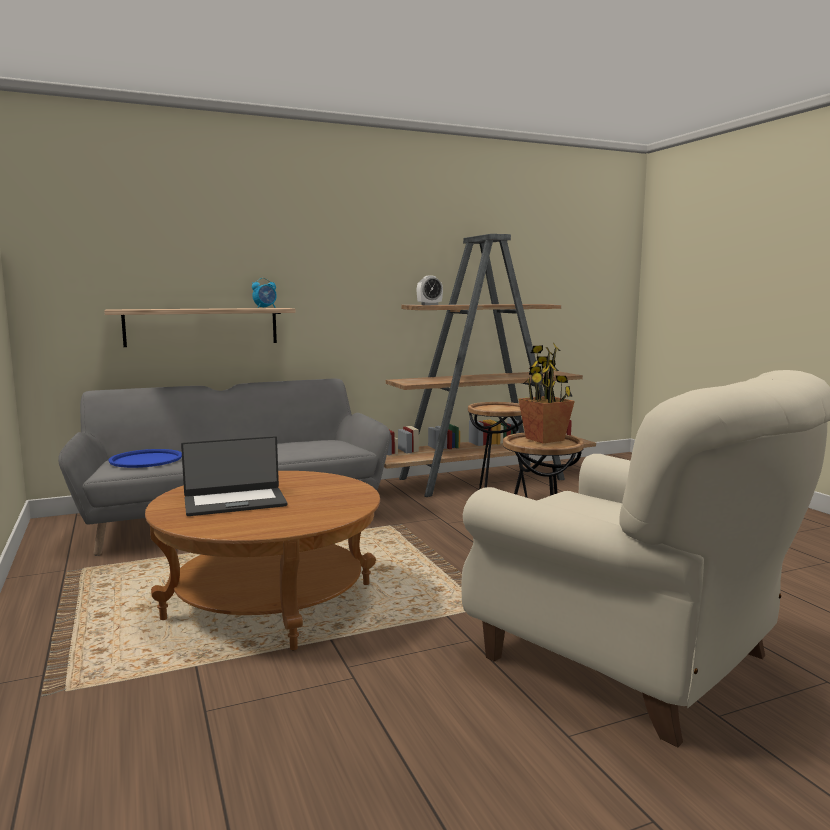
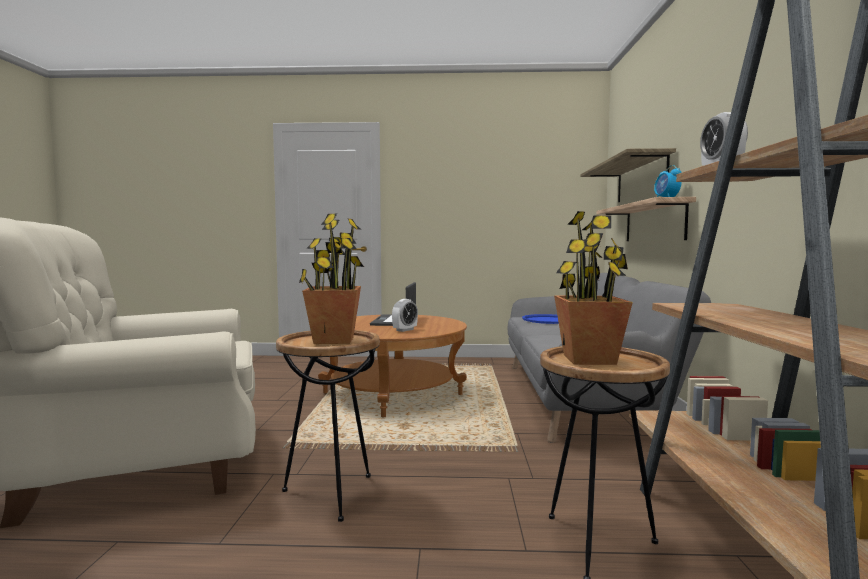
camera: 115 degrees right, 5 degrees down
none -> alarm clock [392,299,418,332]
none -> potted plant [554,211,633,365]
none -> shelf [580,148,676,202]

